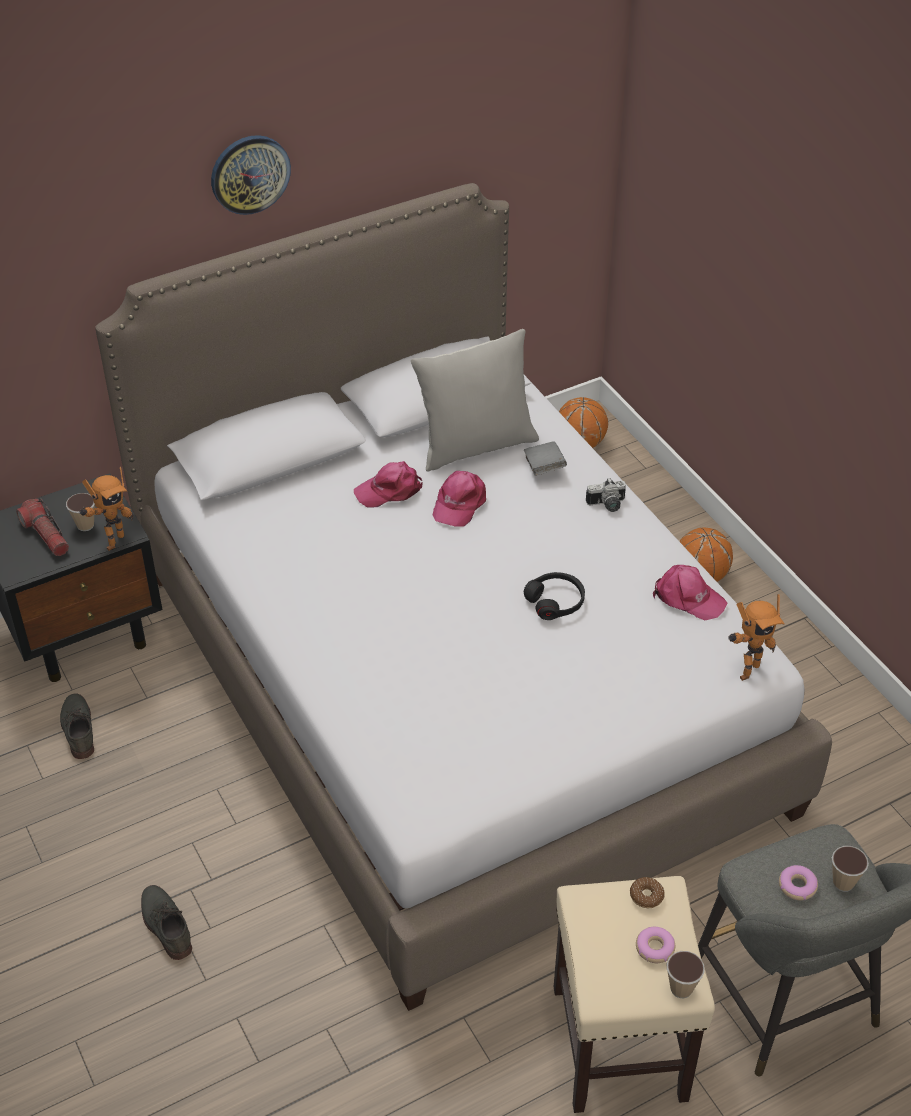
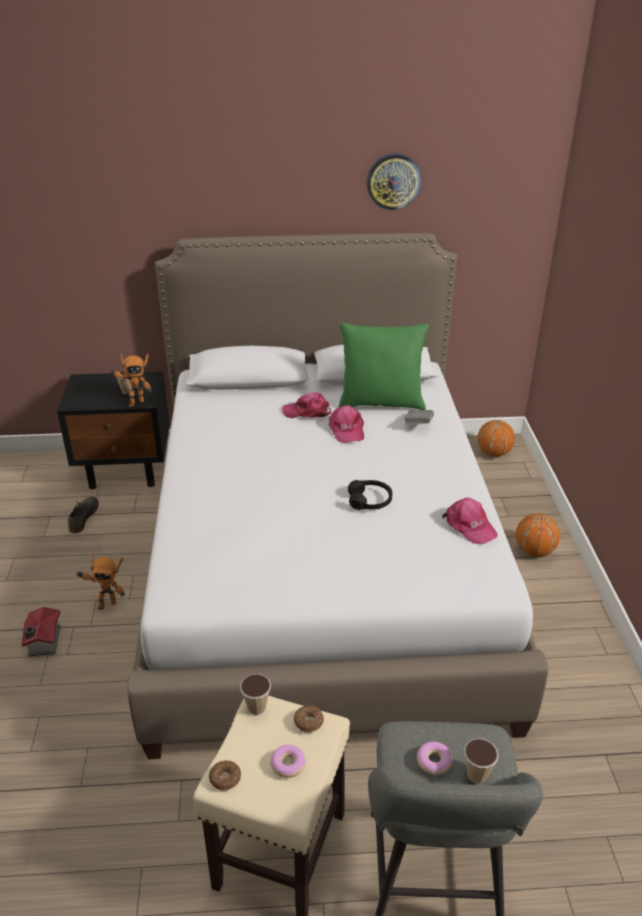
camera: 25 degrees right, 10 degrees down
flashlight [16,498,69,556] -> none
grey shoe [141,885,192,960] -> toy house [22,607,61,656]
wall clock [211,135,291,215] -> wall clock moved to [367,154,422,210]
grey pillow [411,329,539,472] -> green pillow [338,323,429,410]
pink cap [433,471,486,527] -> pink cap turned 60 degrees counterclockwise [329,405,364,443]
camera [586,478,626,512] -> none
cup [666,951,705,998] -> cup moved to [240,674,271,715]
toy robot [728,594,784,681] -> toy robot moved to [76,554,125,609]
none -> donut [209,760,241,791]

